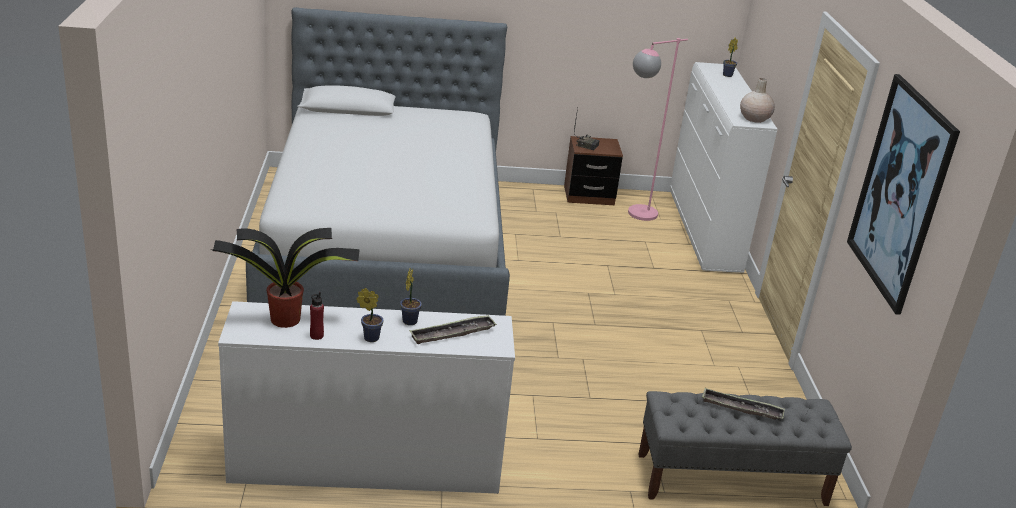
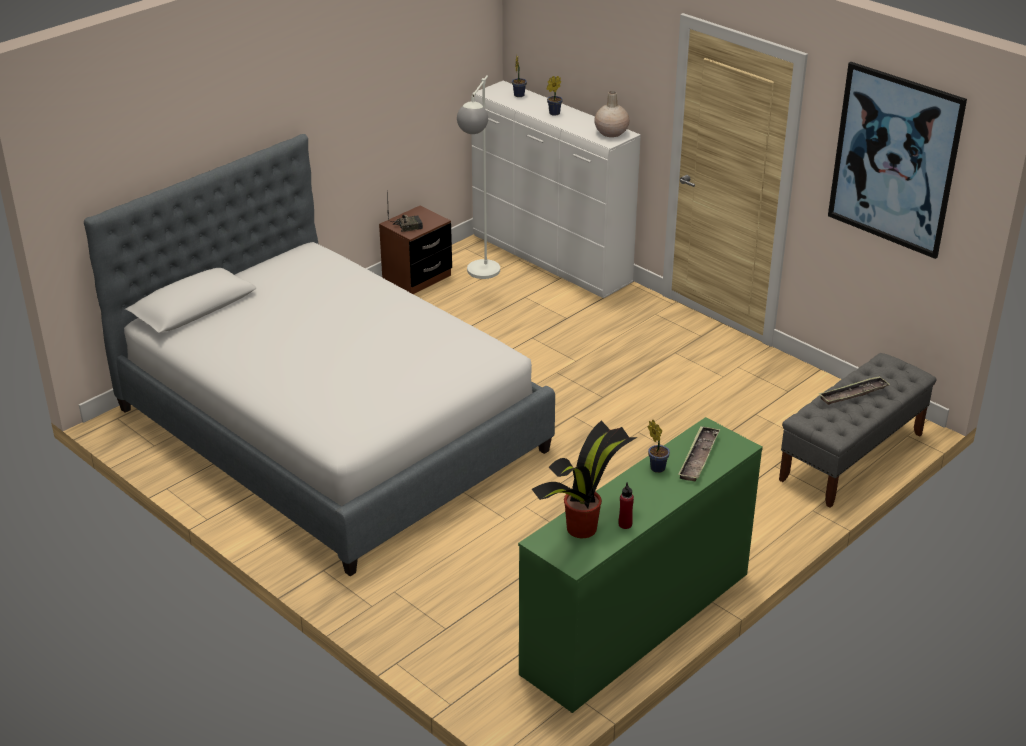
camera: 40 degrees left, 5 degrees up
white dresser [218,301,515,494] -> green dresser [518,417,763,713]
potted plant [356,288,384,342] -> potted plant moved to [547,76,563,116]
pink floor lamp [628,38,688,221] -> white floor lamp [457,75,500,279]

